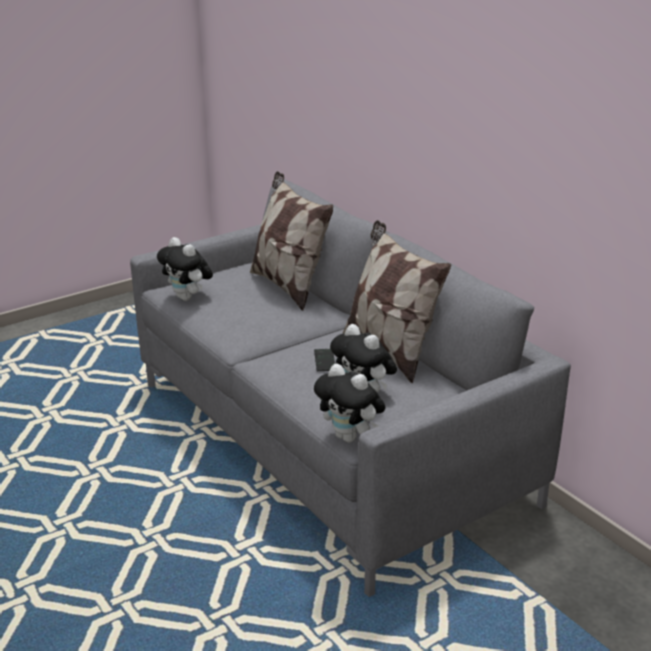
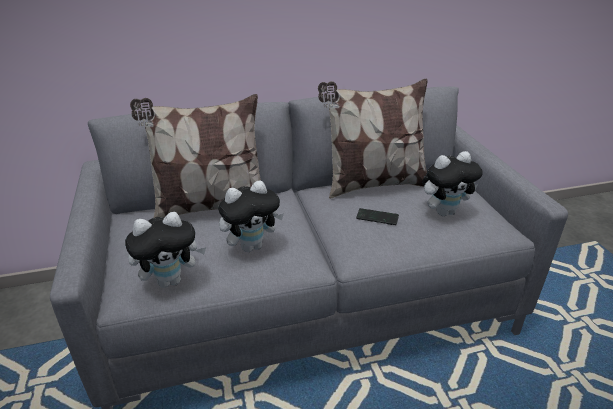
camera: 70 degrees left, 5 degrees up
plush toy [314,363,385,443] -> plush toy moved to [218,180,284,252]

